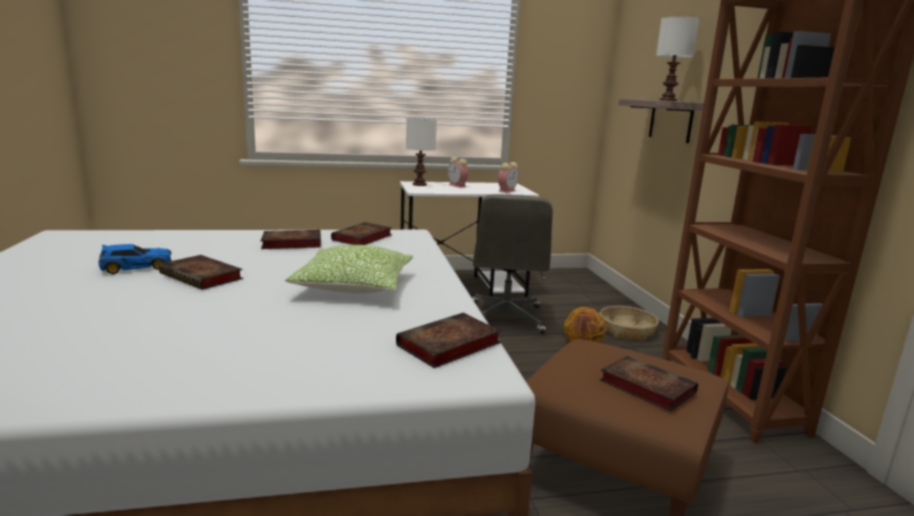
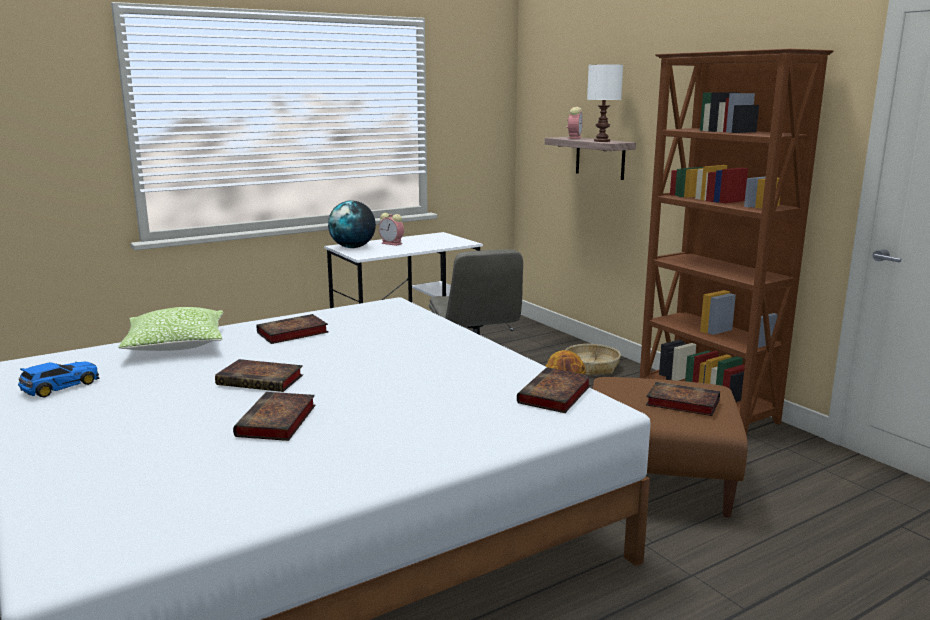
camera: 20 degrees left, 0 degrees up
toy car [98,244,171,274] -> toy car moved to [18,362,100,398]
pillow [285,245,413,293] -> pillow moved to [118,307,223,351]
book [331,222,392,245] -> book moved to [233,392,316,441]
white table lamp [406,118,437,186] -> globe [328,201,376,248]
alarm clock [498,162,519,193] -> alarm clock moved to [567,107,583,139]

